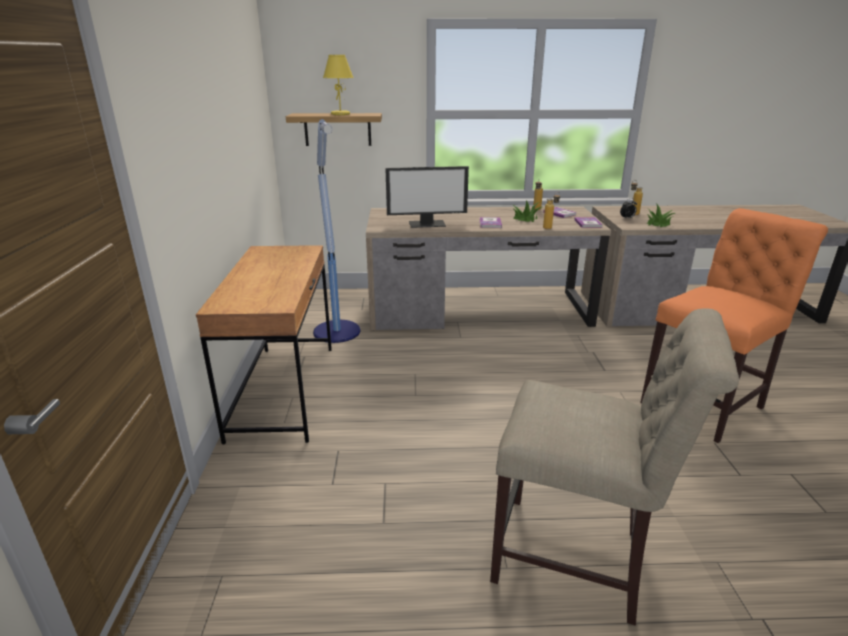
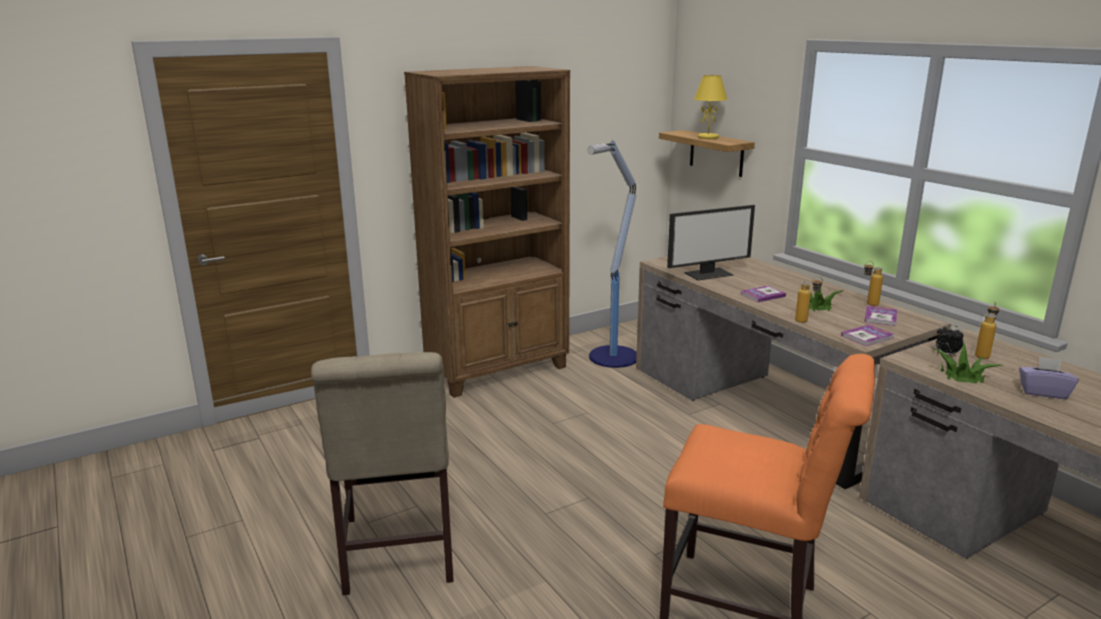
camera: 60 degrees right, 5 degrees down
brown desk [196,245,332,445] -> brown bookcase [404,66,570,398]
monitor [385,166,469,228] -> monitor turned 75 degrees counterclockwise [667,205,755,280]
none -> purple tissue box [1019,356,1079,399]

